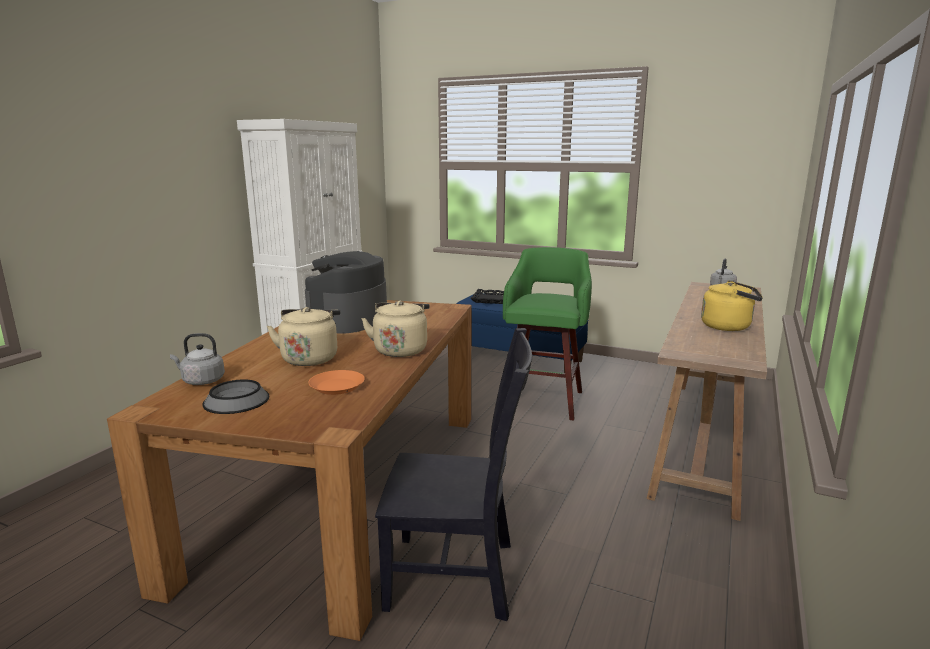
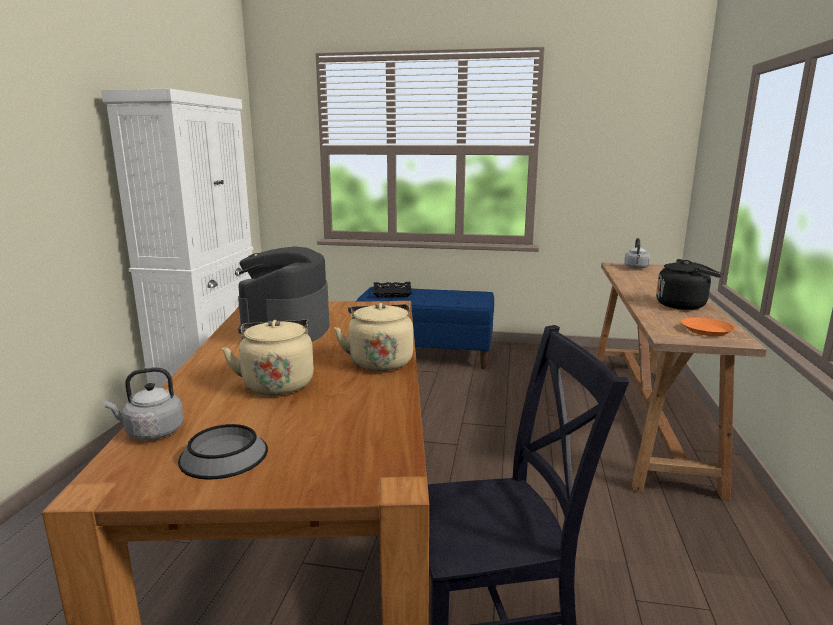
camera: 15 degrees left, 0 degrees up
orange plate [308,370,365,395] -> orange plate moved to [681,317,735,336]
green stool [503,247,592,421] -> none
yellow kettle [701,280,763,331] -> black kettle [656,259,722,310]

